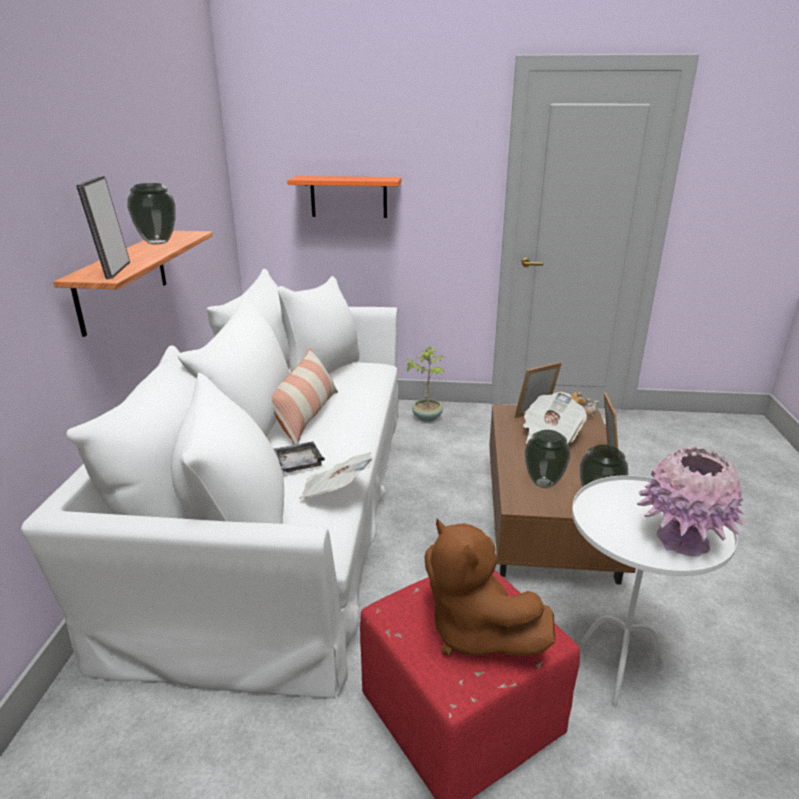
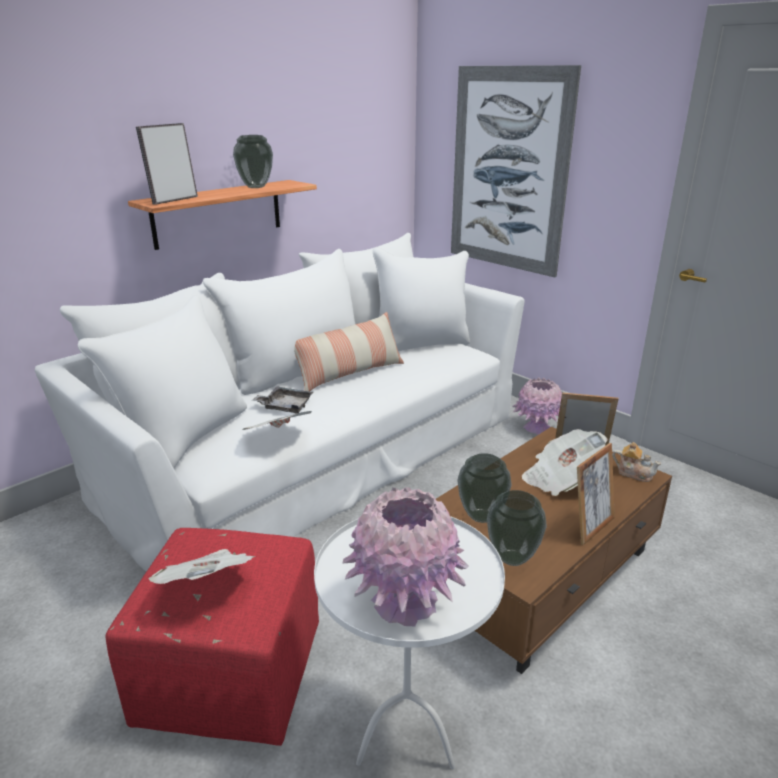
camera: 40 degrees right, 0 degrees up
orange shelf [287,176,402,218] -> picture [451,65,581,277]
potted plant [405,346,446,422] -> pink vase [512,378,562,435]
brown plush toy [424,519,556,656] -> newspaper [149,549,255,584]

